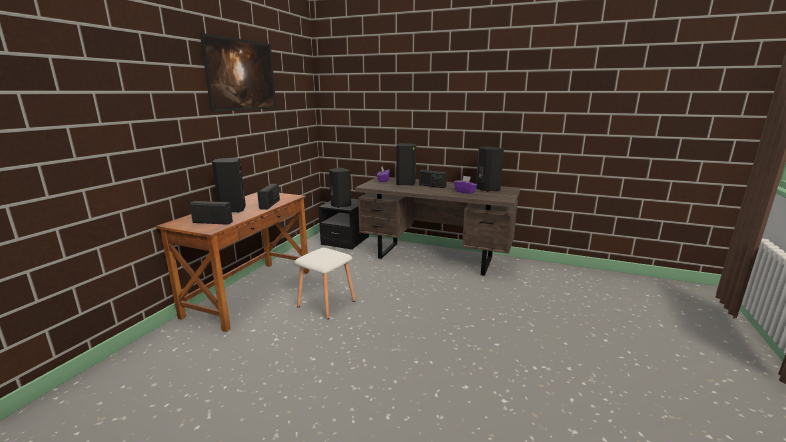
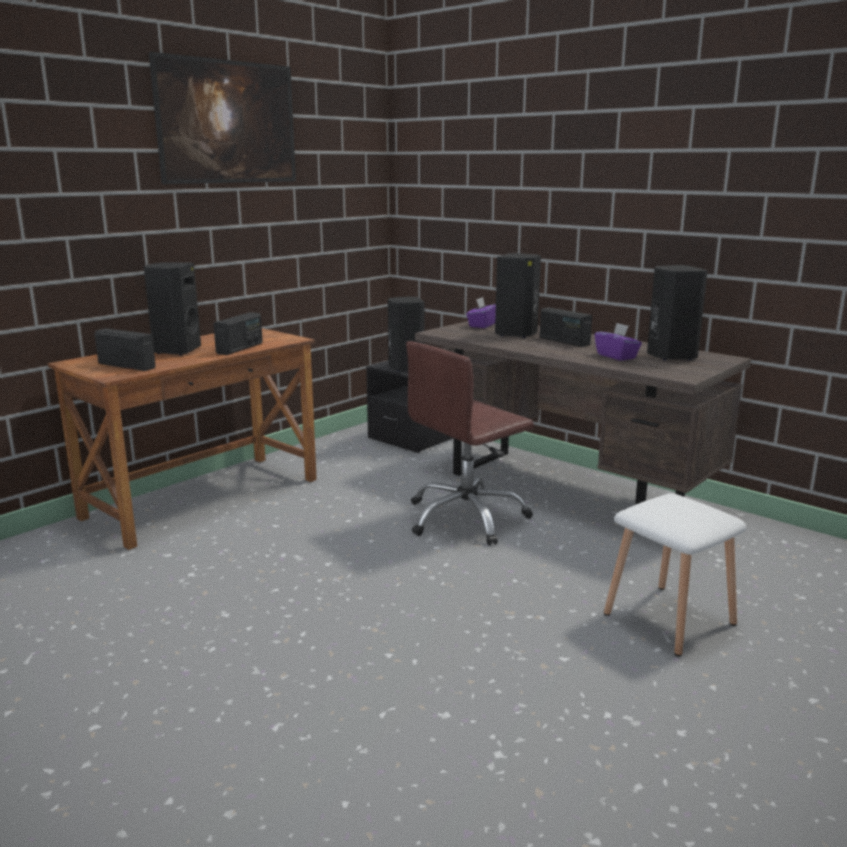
camera: 20 degrees right, 0 degrees up
white stool [294,248,355,319] -> white stool moved to [604,493,746,657]
none -> brown office chair [406,341,534,545]

